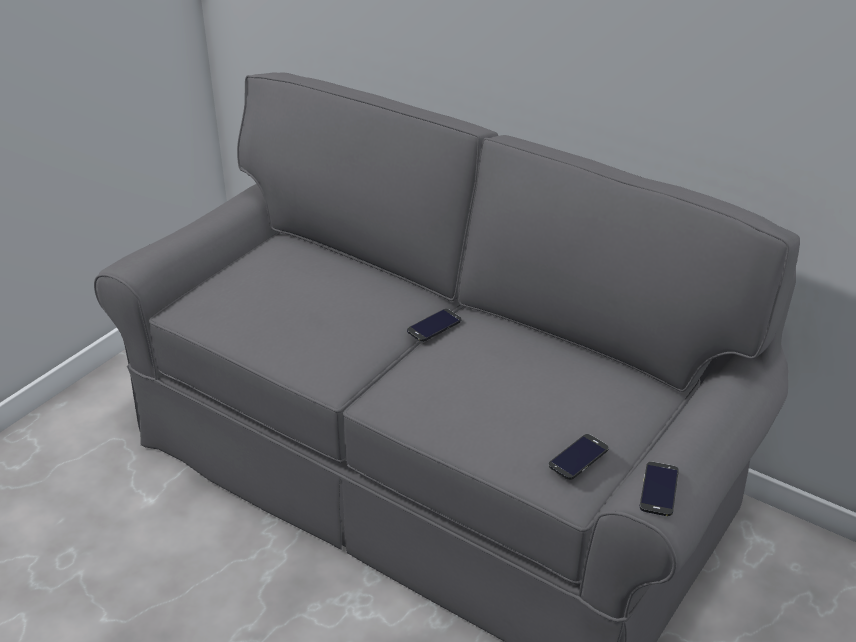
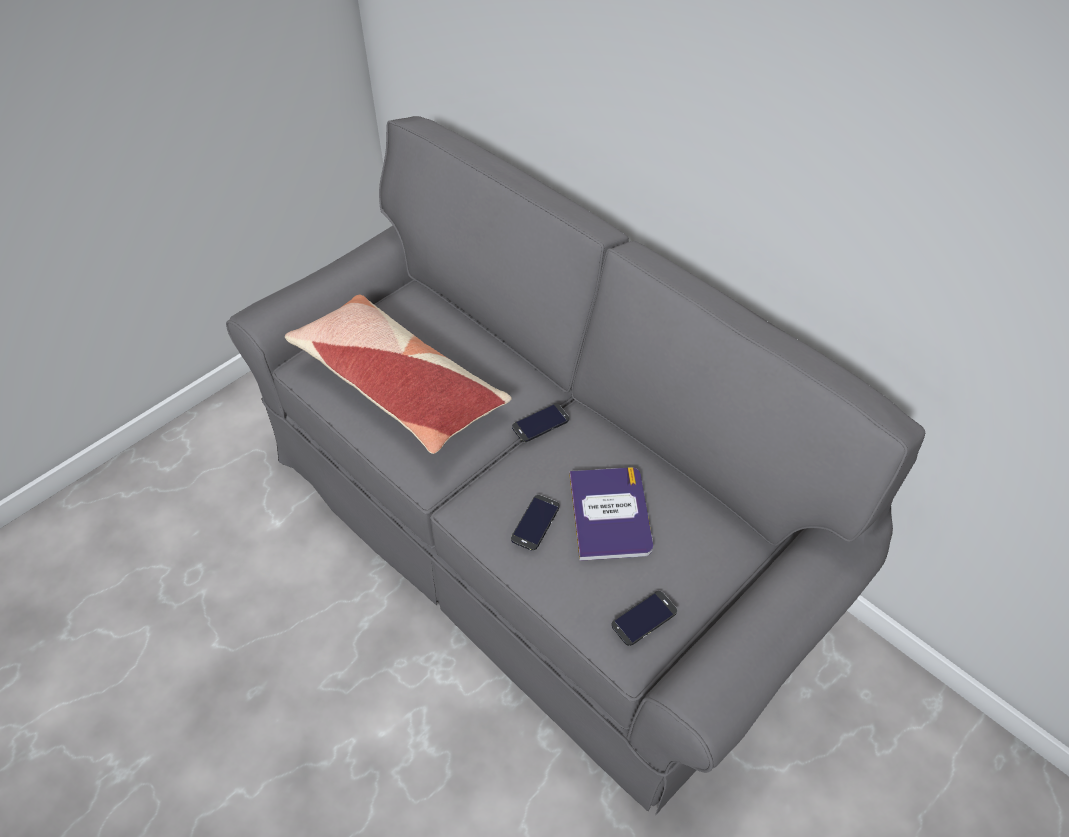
camera: 10 degrees right, 15 degrees up
phone [640,462,679,516] -> phone moved to [511,495,559,551]
none -> pillow [285,295,512,454]
none -> book [569,467,653,561]

